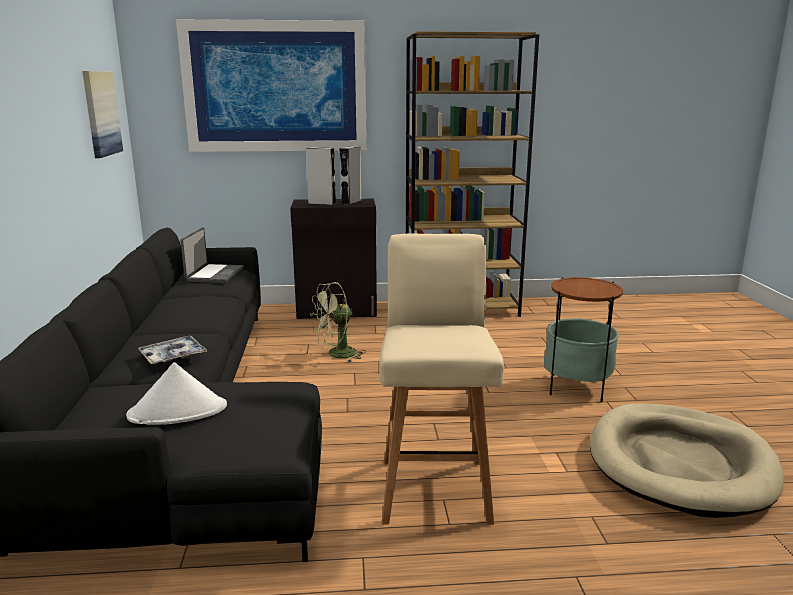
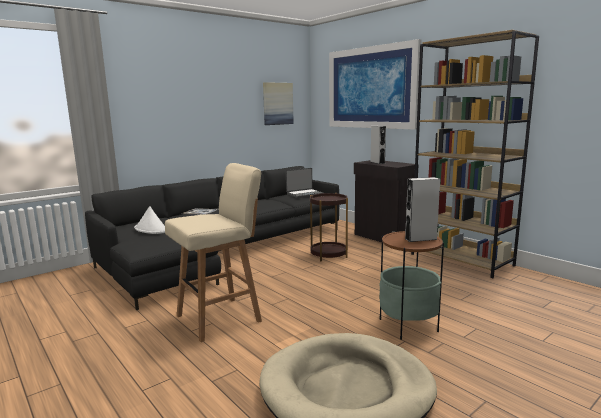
camera: 55 degrees right, 5 degrees down
green fan [310,282,366,362] -> brown side table [310,193,348,262]
grey speaker [339,146,362,205] -> grey speaker moved to [405,177,440,242]

